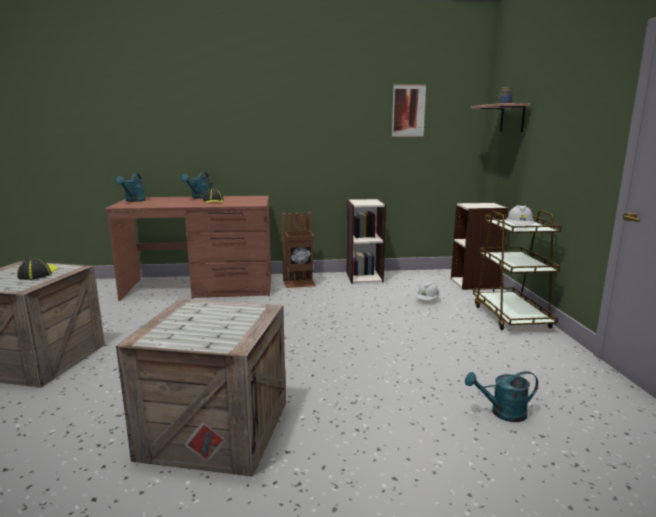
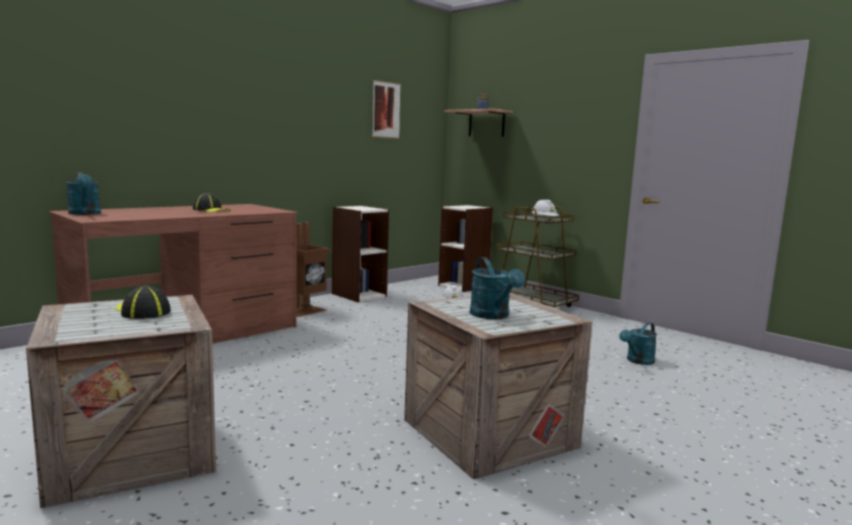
camera: 40 degrees left, 5 degrees down
turquoise watering can [181,172,210,199] -> turquoise watering can moved to [470,257,525,319]

